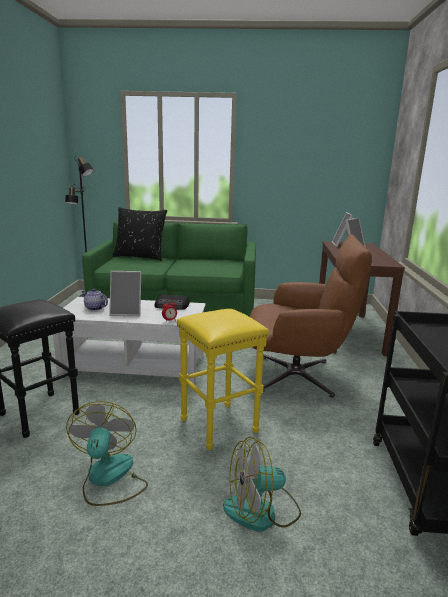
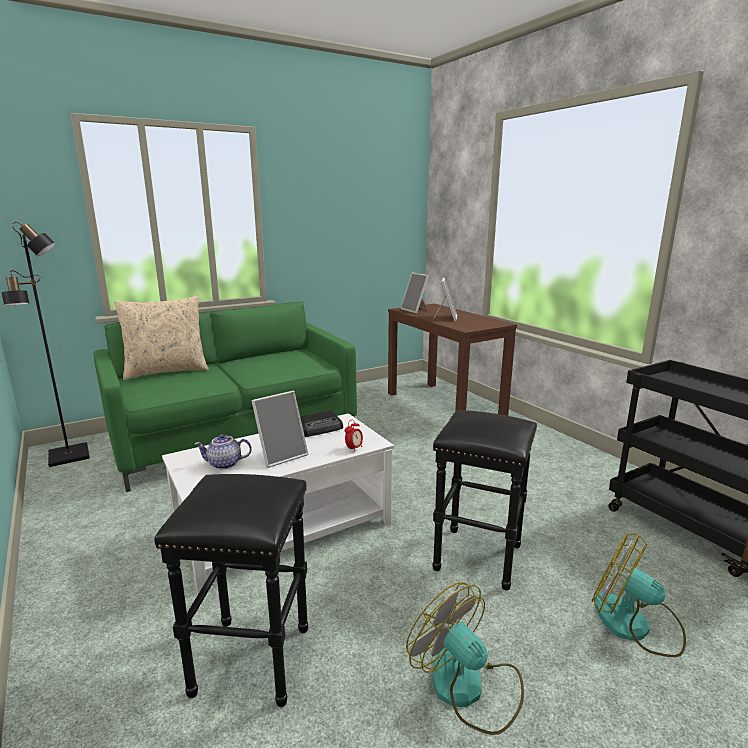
camera: 35 degrees left, 0 degrees up
black pillow [112,207,167,261] -> beige pillow [114,295,209,380]
yellow stool [177,309,269,450] -> black stool [433,410,537,590]
fan [223,436,301,532] -> fan turned 90 degrees clockwise [592,533,686,657]
brown armchair [250,234,372,398] -> none

